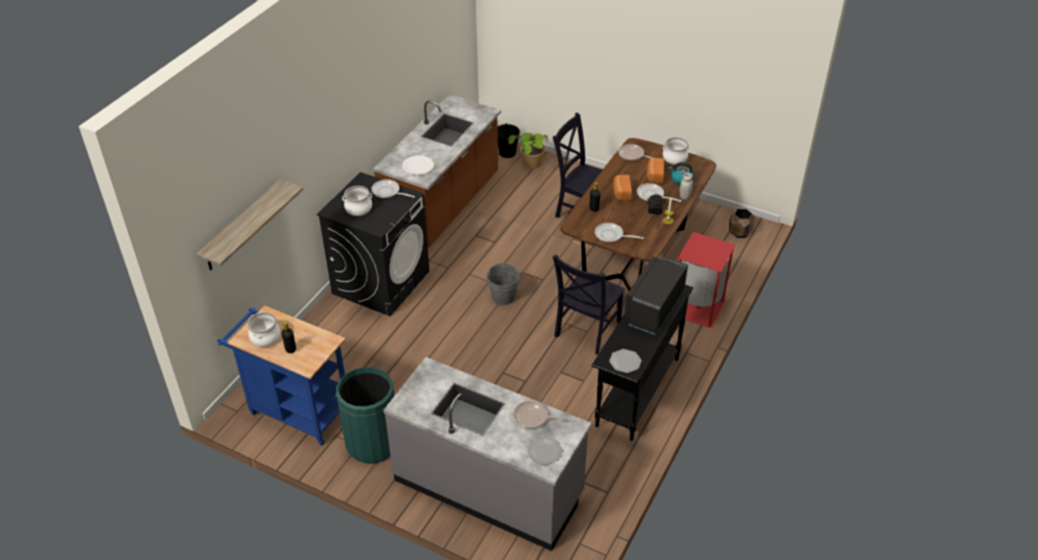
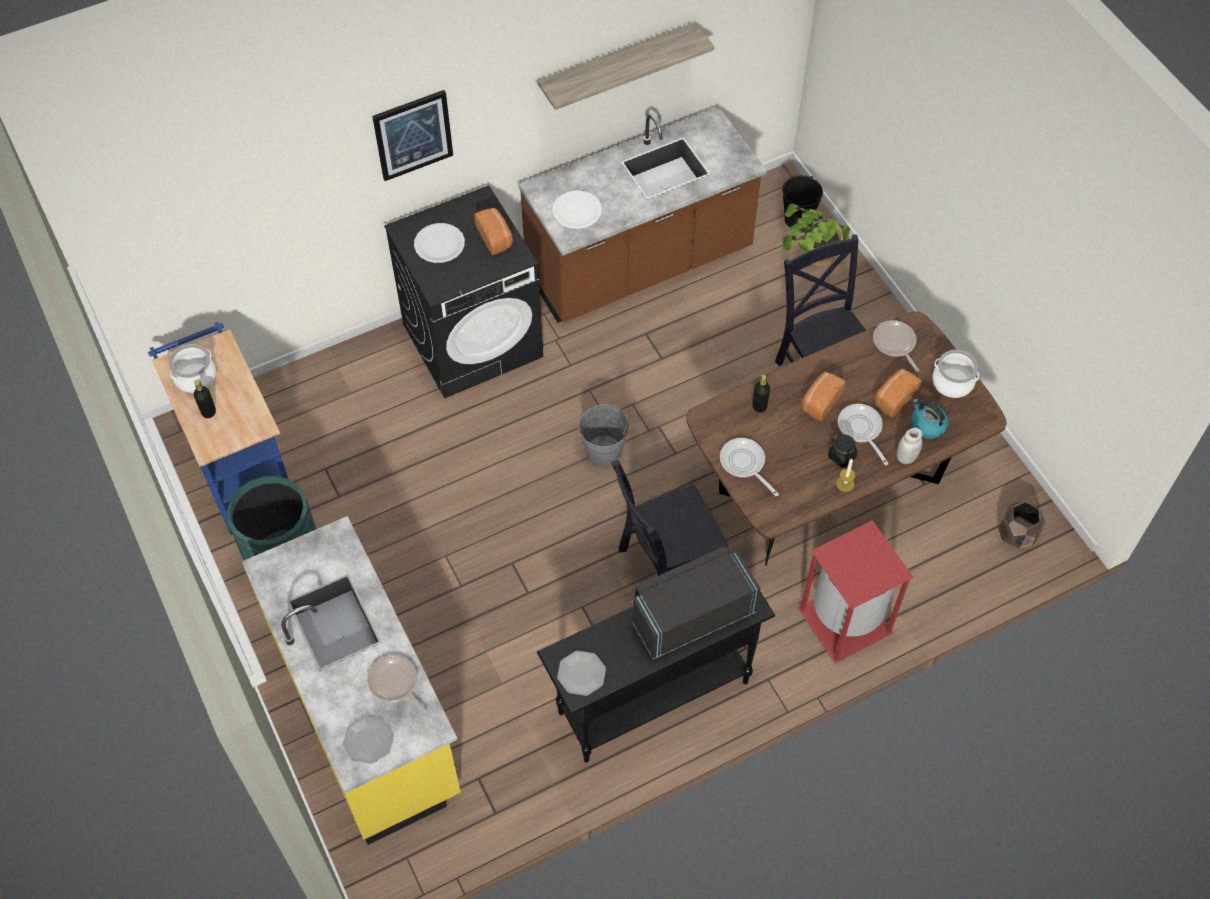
camera: 35 degrees right, 15 degrees up
shelf [196,179,303,270] -> shelf moved to [537,22,714,110]
cooking pot [342,186,372,216] -> white plate [414,223,465,263]
frying pan [371,179,415,198] -> bread [474,208,513,255]
grey counter [383,357,592,551] -> yellow counter [242,516,461,845]
none -> picture [372,90,453,181]

